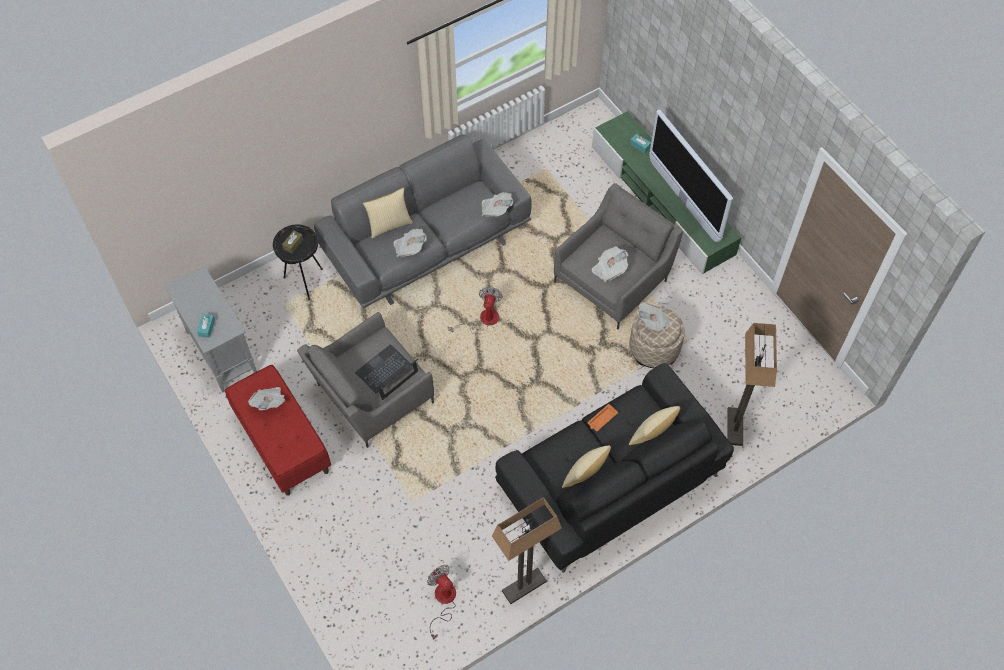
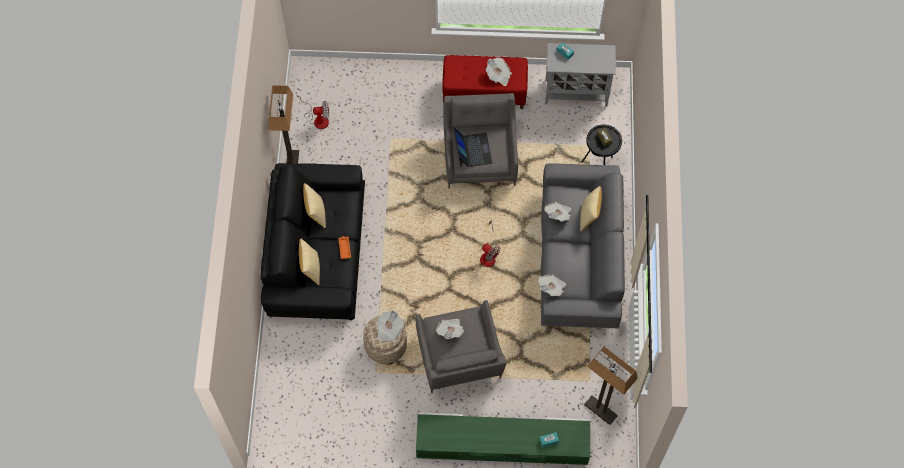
camera: 125 degrees right, 5 degrees up
television [649,110,733,242] -> none
floor lamp [727,323,777,446] -> floor lamp moved to [584,346,637,425]

